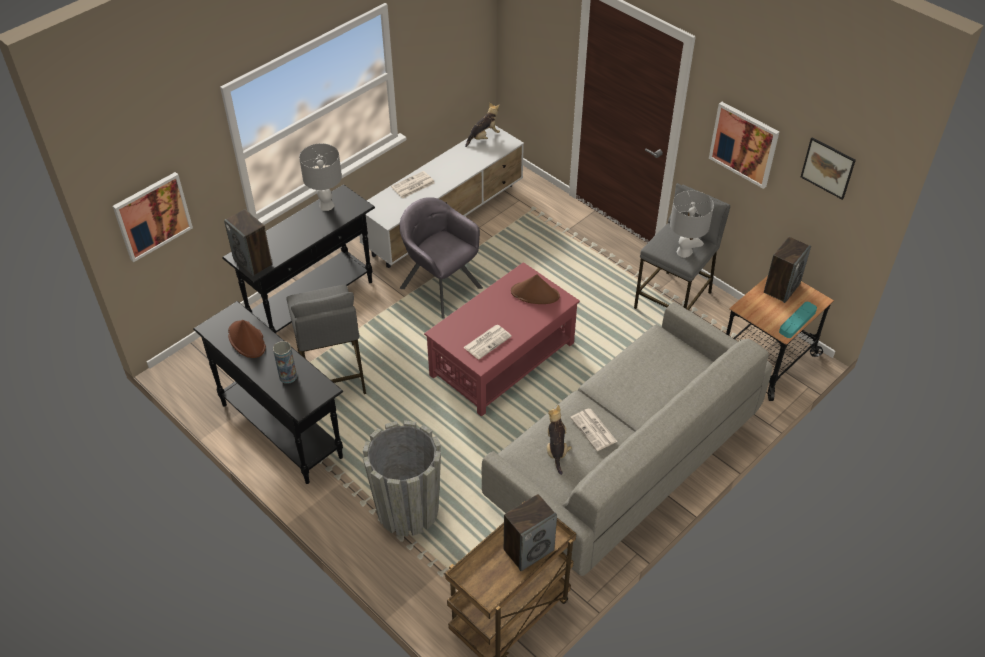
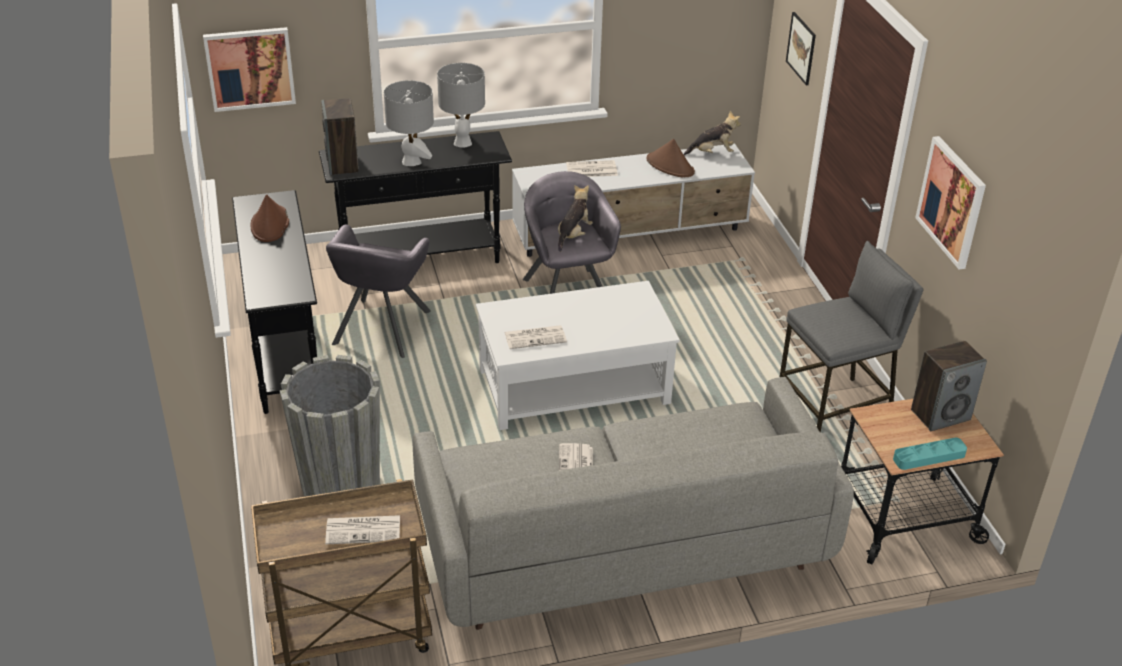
camera: 30 degrees right, 10 degrees down
vase [273,341,297,384] -> none
grey stool [286,285,366,394] -> grey armchair [326,225,431,358]
red coffee table [424,262,580,417] -> white coffee table [476,281,680,430]
speaker [504,494,557,571] -> newspaper [325,515,400,544]
brown hat [511,274,560,304] -> brown hat moved to [646,139,695,177]
plush toy [547,405,572,475] -> plush toy moved to [558,185,593,252]
grey table lamp [670,190,714,258] -> grey table lamp moved to [384,80,434,166]
picture [801,137,856,200] -> picture moved to [786,12,816,85]

